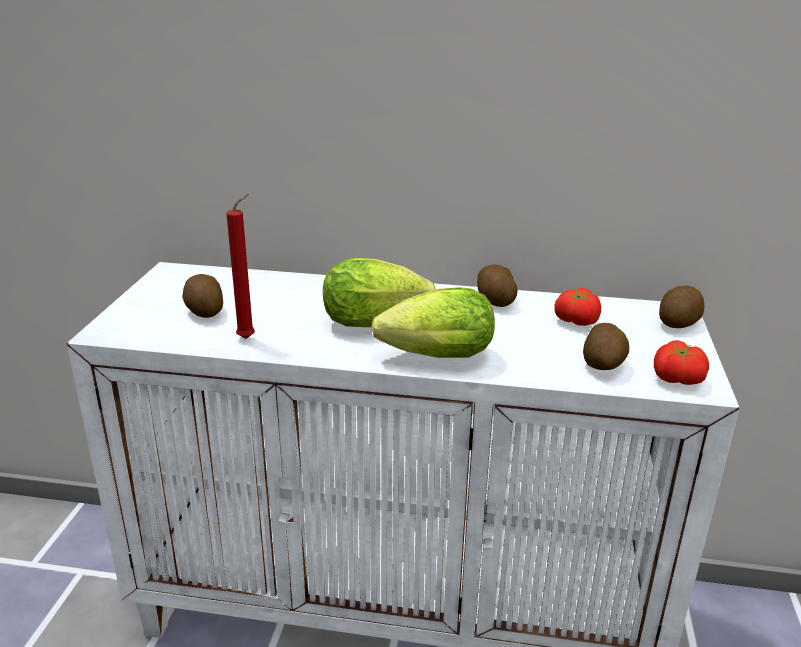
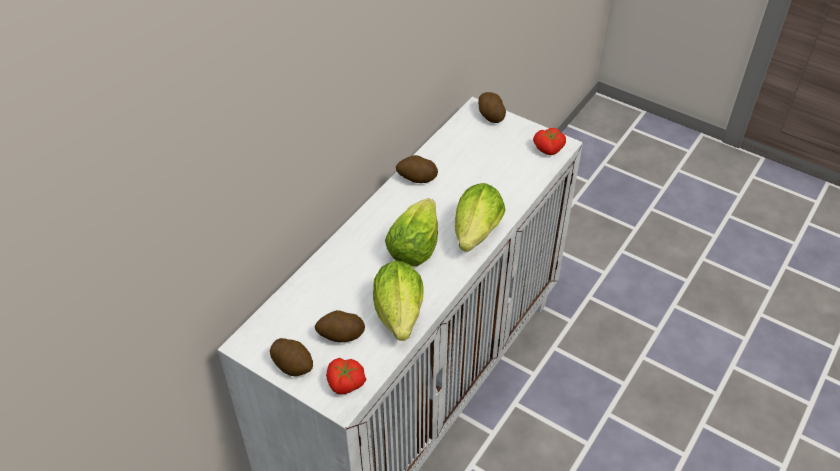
camera: 65 degrees left, 20 degrees up
red candle [226,194,255,339] -> lettuce [373,261,424,341]
tomato [554,288,601,326] -> tomato moved to [326,358,366,395]
potato [583,323,629,370] -> potato moved to [270,338,313,376]

